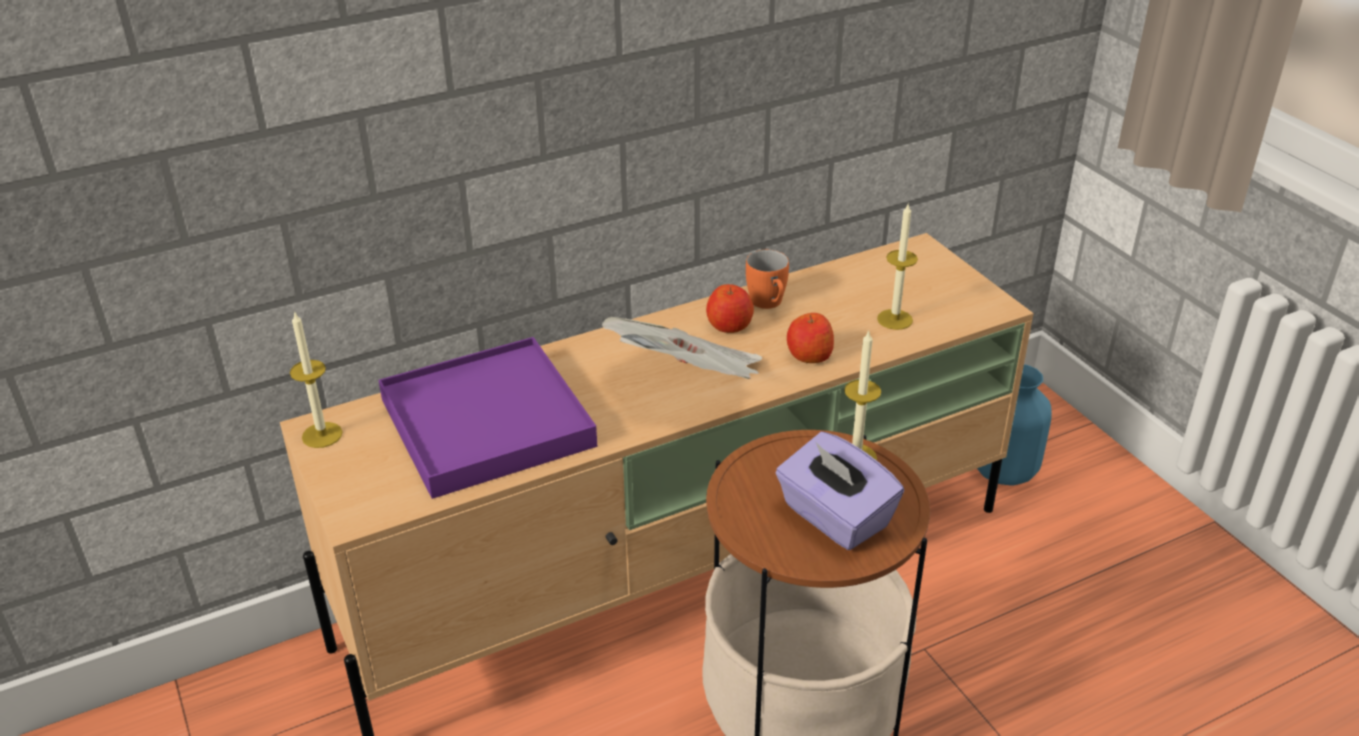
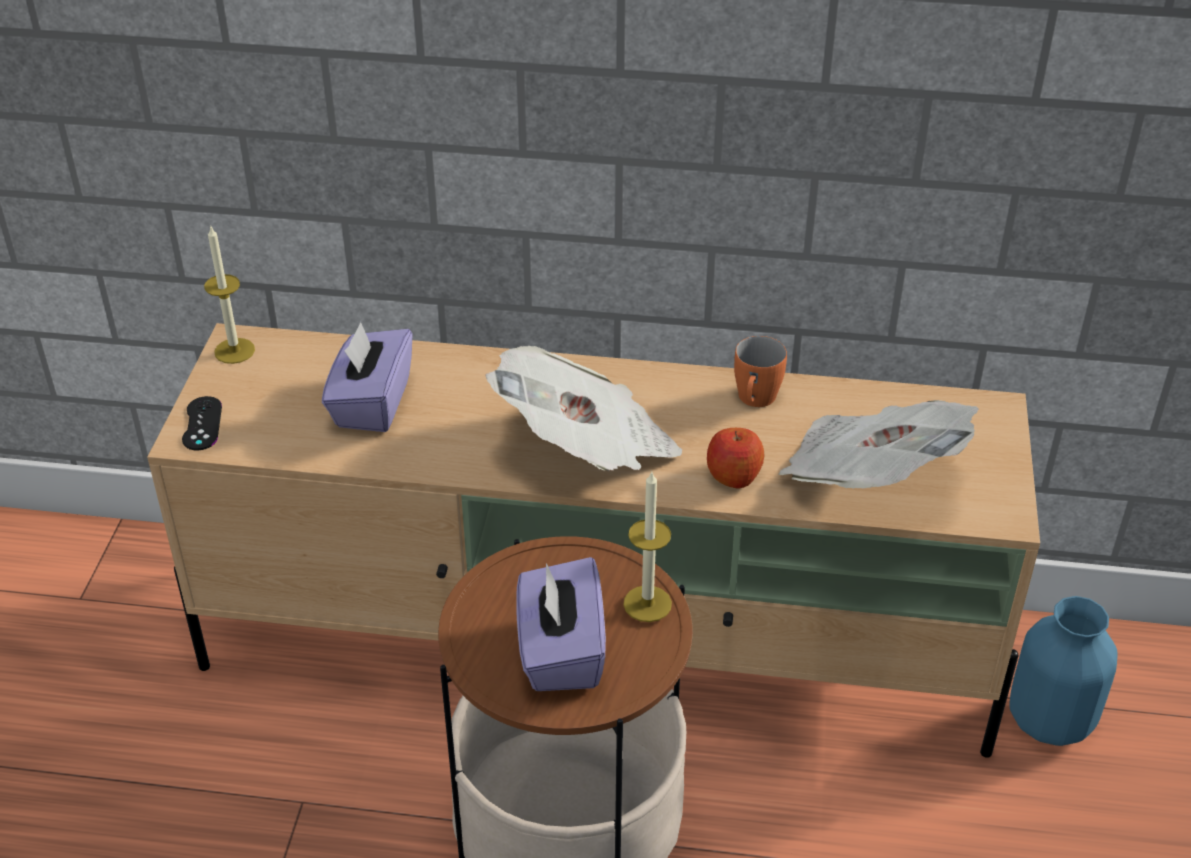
camera: 35 degrees right, 5 degrees up
purple tray [378,337,597,499] -> purple tissue box [322,322,413,432]
apple [706,284,754,333] -> none
candle [877,204,918,330] -> newspaper [779,400,979,489]
none -> black game controller [182,396,222,450]

